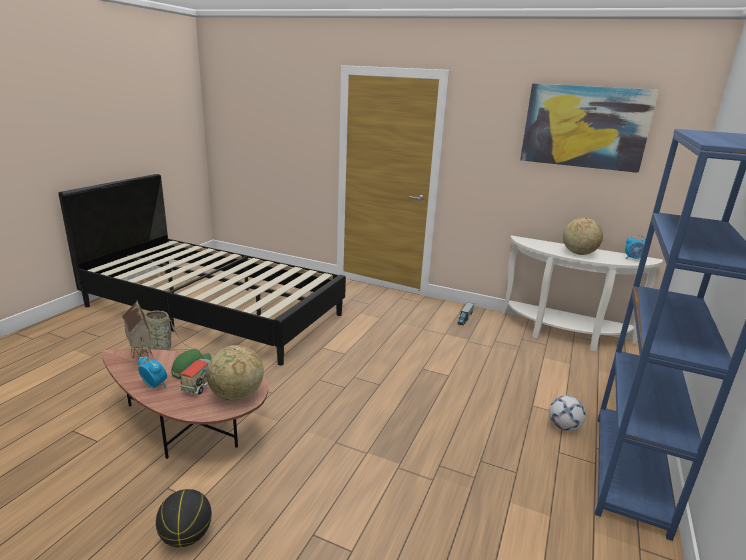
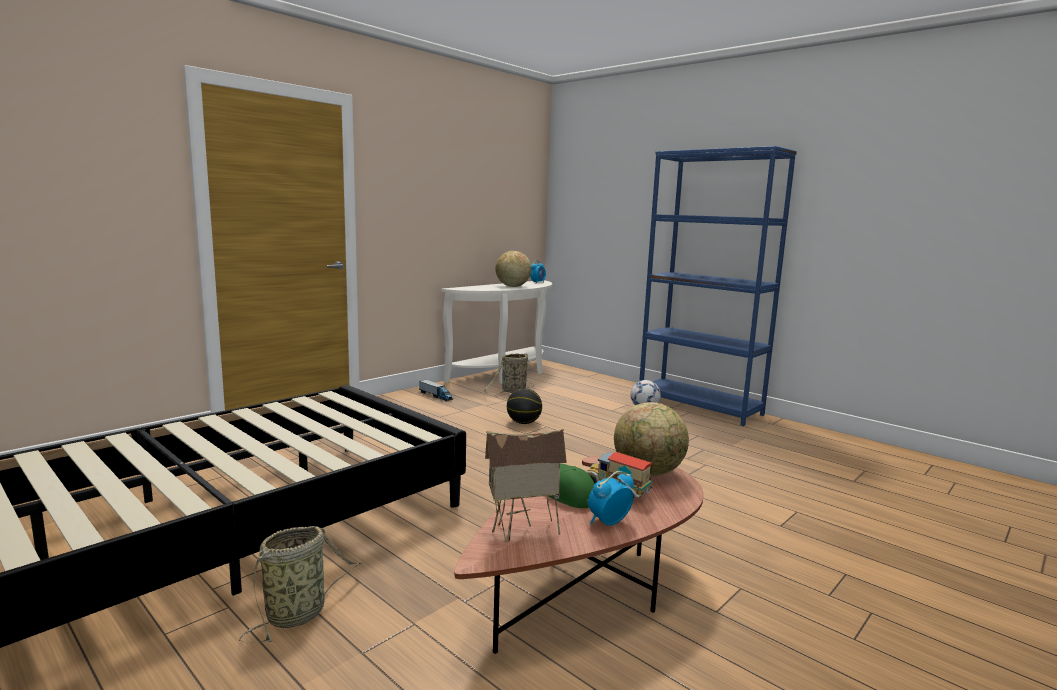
camera: 70 degrees left, 10 degrees down
basketball [156,489,212,547] -> basketball moved to [507,388,542,424]
picture [520,84,659,173] -> none
none -> basket [484,353,534,396]

